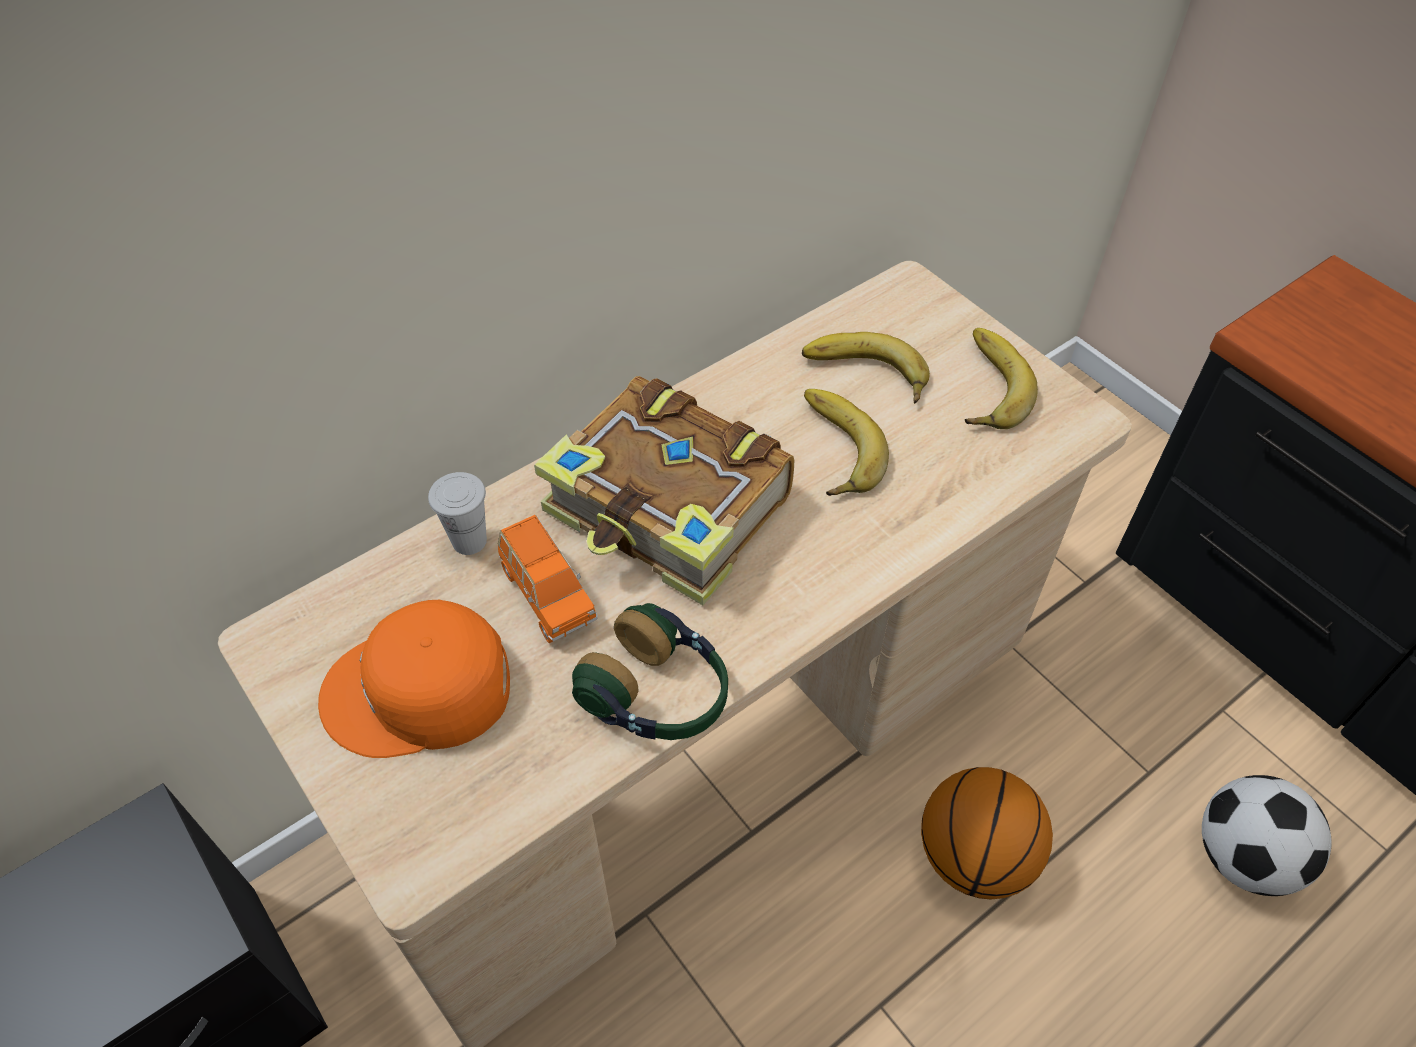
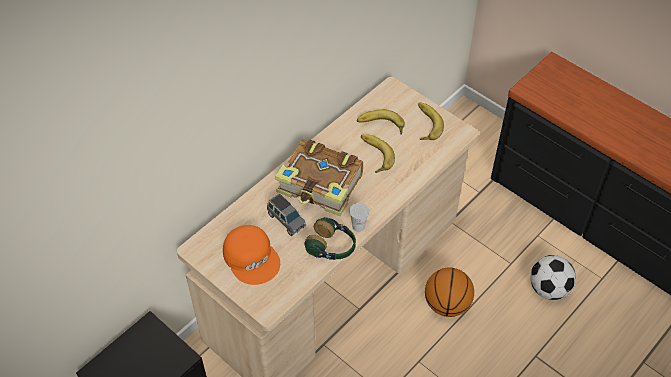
camera: 10 degrees left, 0 degrees up
orange cap [318,600,510,758] -> orange cap turned 105 degrees counterclockwise [223,225,280,285]
white cup [428,472,487,555] -> white cup moved to [349,203,369,232]
orange toy car [498,515,598,643] -> grey toy car [267,194,306,236]

